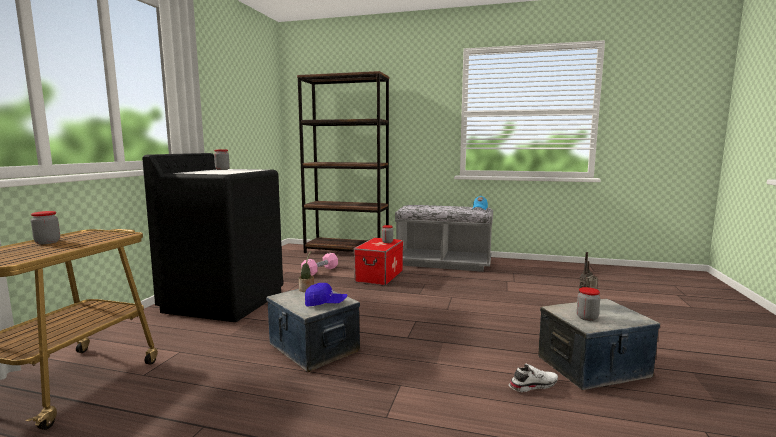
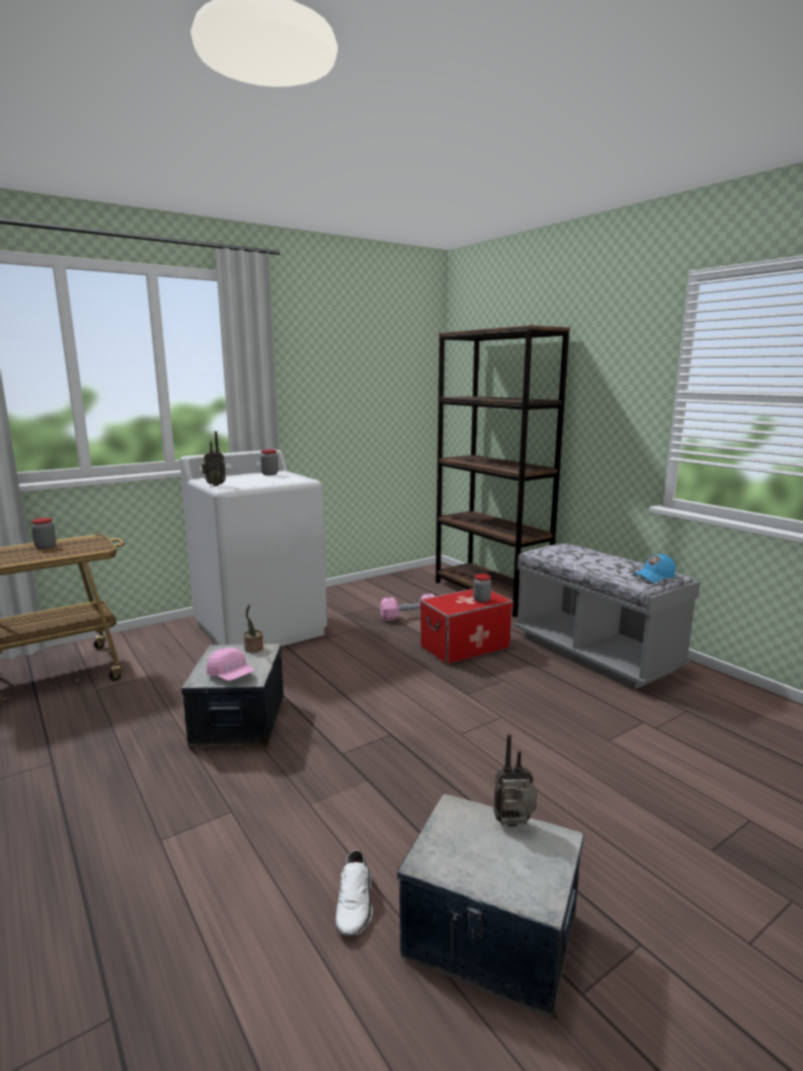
camera: 40 degrees right, 5 degrees up
black washing machine [142,153,283,322] -> white washing machine [180,449,327,646]
blue cap [305,283,348,307] -> pink cap [206,648,254,681]
white shoe [509,364,558,392] -> white shoe turned 75 degrees clockwise [336,850,373,935]
jar [577,287,600,321] -> none
none -> radio [202,431,226,486]

